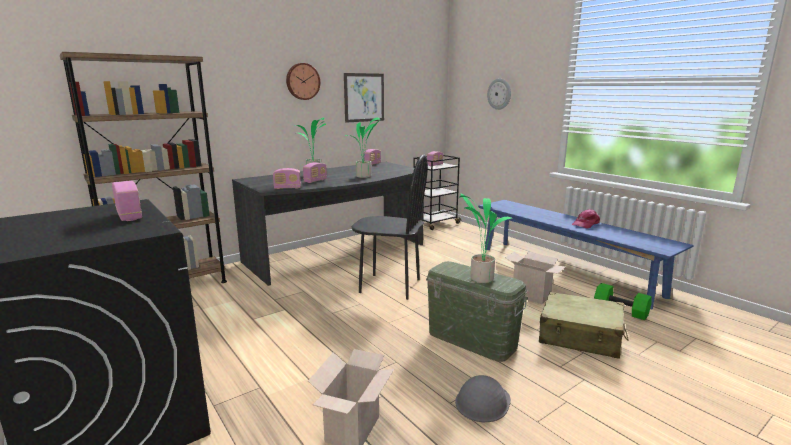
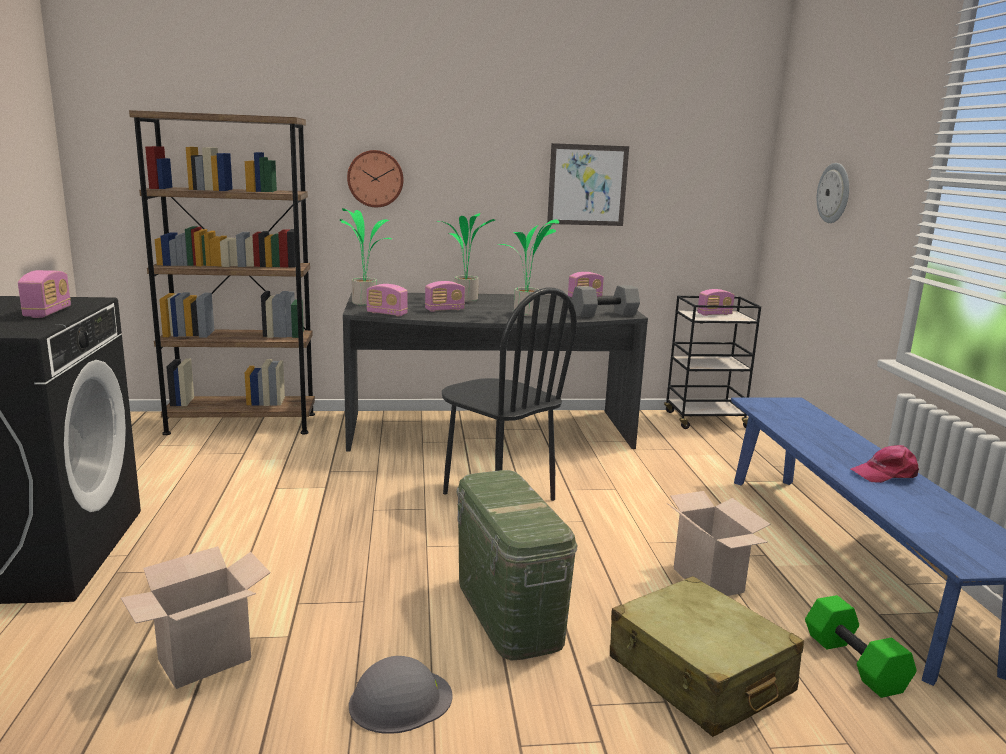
camera: 30 degrees right, 0 degrees up
wall clock [286,63,320,100] -> wall clock moved to [347,150,404,207]
potted plant [459,193,511,283] -> potted plant moved to [340,208,393,306]
none -> grey dumbbell [572,285,640,317]

